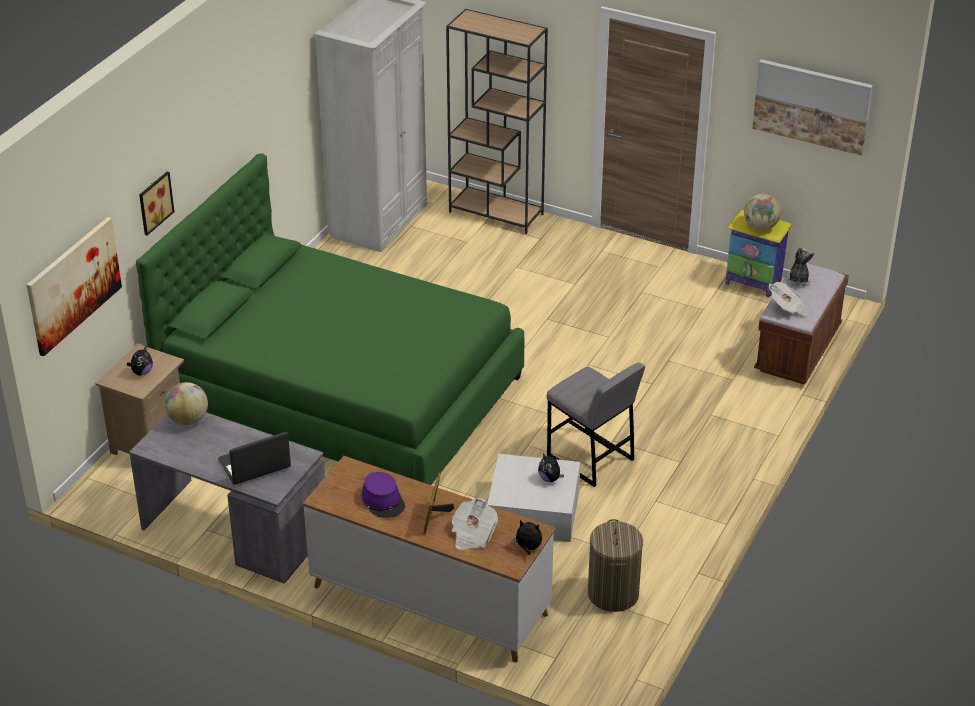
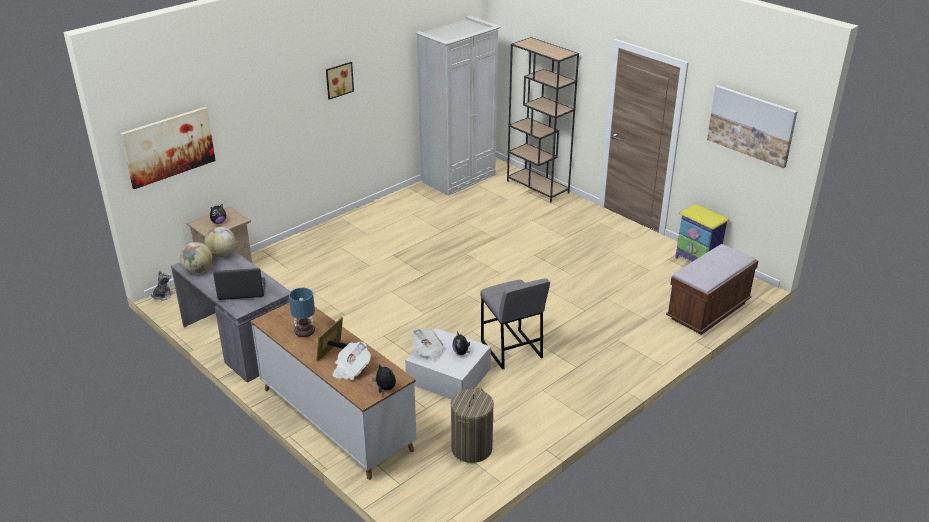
camera: 20 degrees right, 5 degrees down
green bed [136,153,524,485] -> none
picture [139,172,174,235] -> picture moved to [326,62,354,100]
purple hat [362,472,405,518] -> table lamp [289,288,315,337]
globe [744,194,781,230] -> globe moved to [180,242,212,274]
newspaper [769,282,806,316] -> newspaper moved to [411,328,445,361]
plush toy [787,247,814,286] -> plush toy moved to [151,271,175,301]

